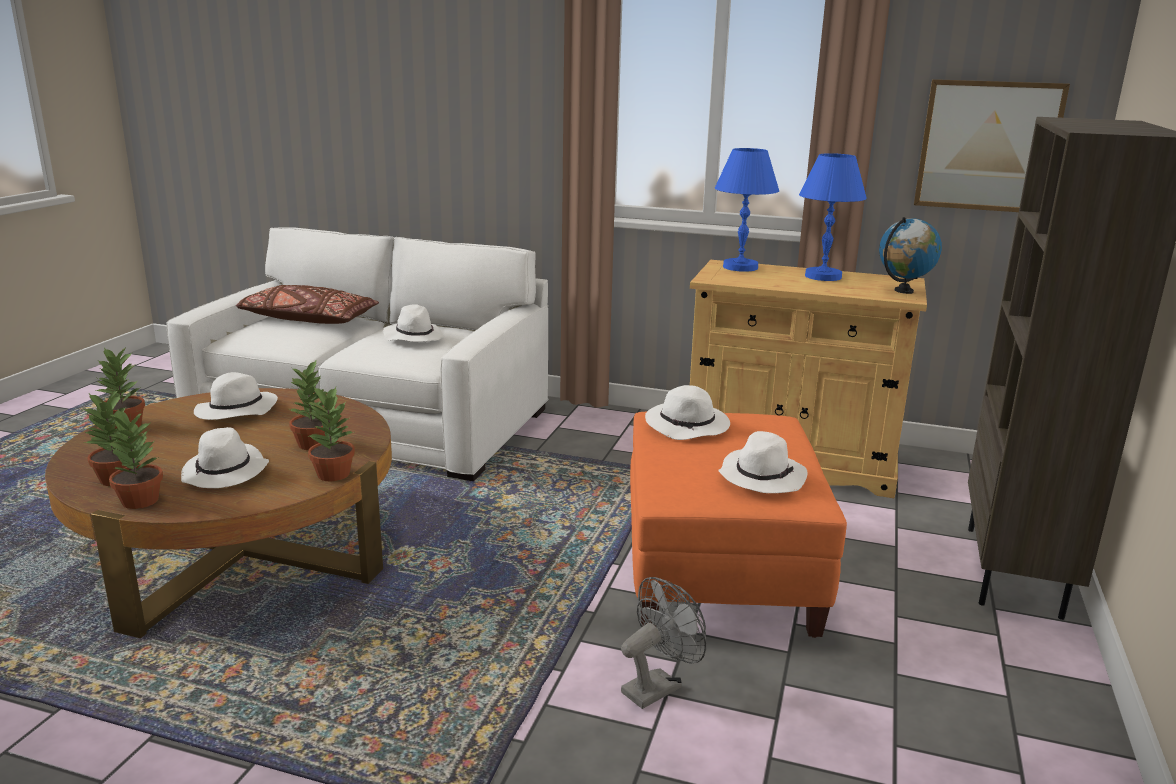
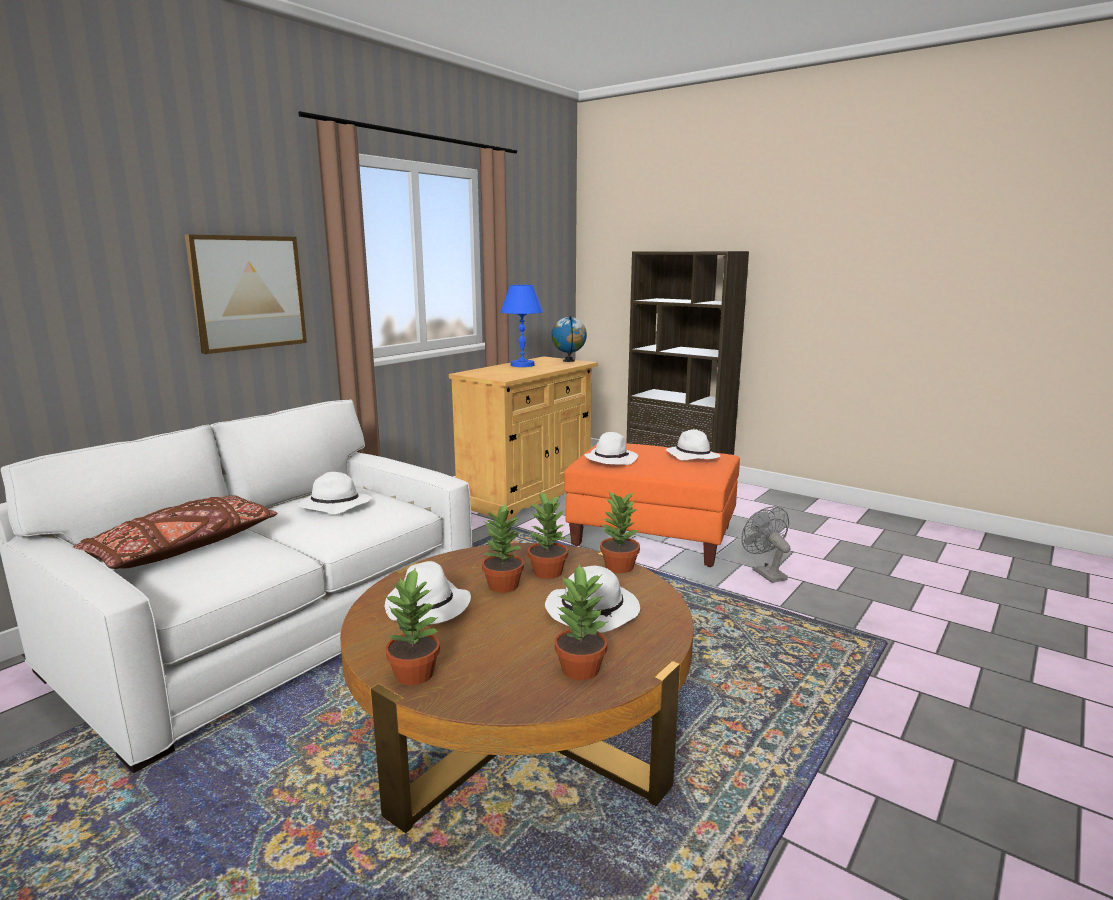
camera: 70 degrees left, 5 degrees down
potted plant [107,408,163,509] -> potted plant moved to [482,504,524,593]
blue table lamp [715,148,779,272] -> none
picture [914,79,1070,212] -> picture moved to [185,234,307,354]

